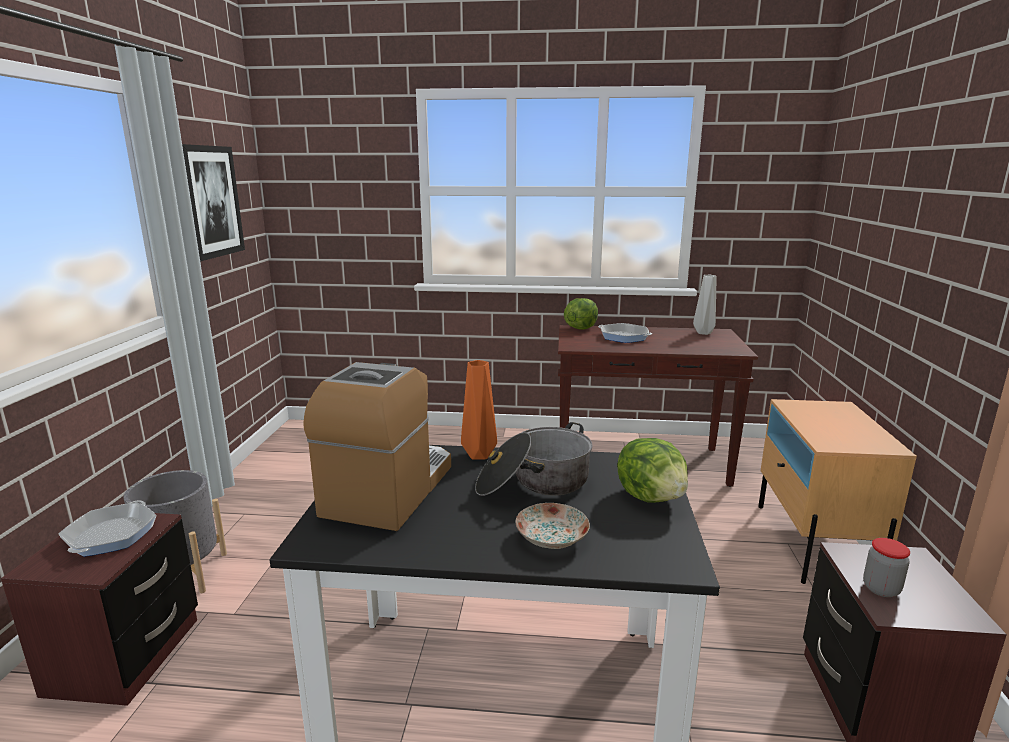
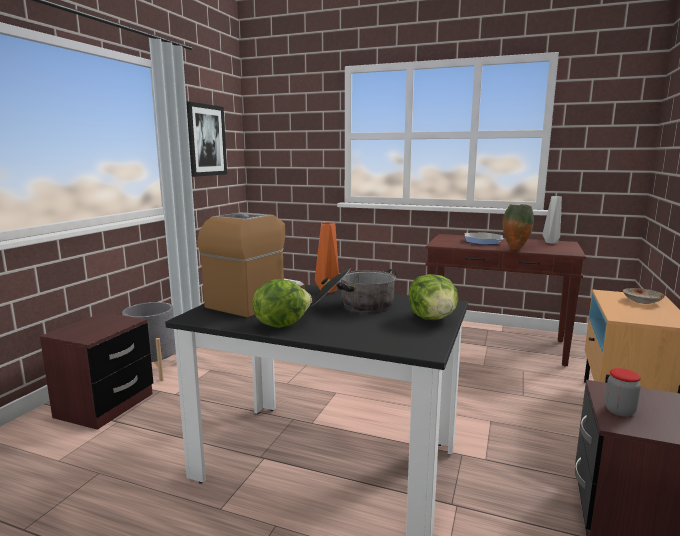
camera: 15 degrees right, 5 degrees down
frying pan [59,500,157,557] -> none
plate [515,503,590,549] -> plate moved to [623,288,665,304]
lettuce [564,298,598,329] -> lettuce moved to [252,279,312,328]
none -> vase [503,204,534,250]

